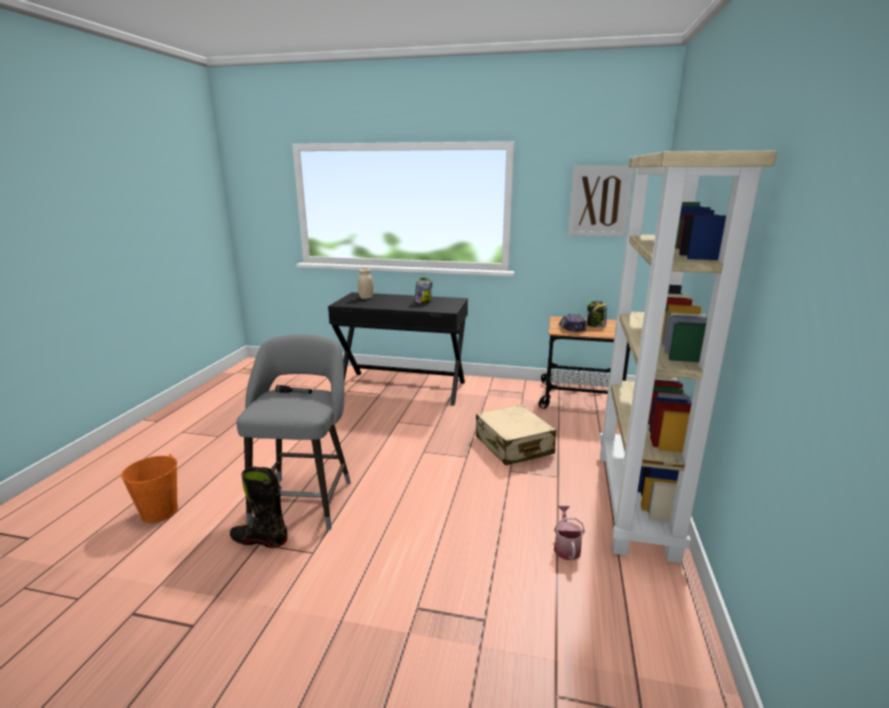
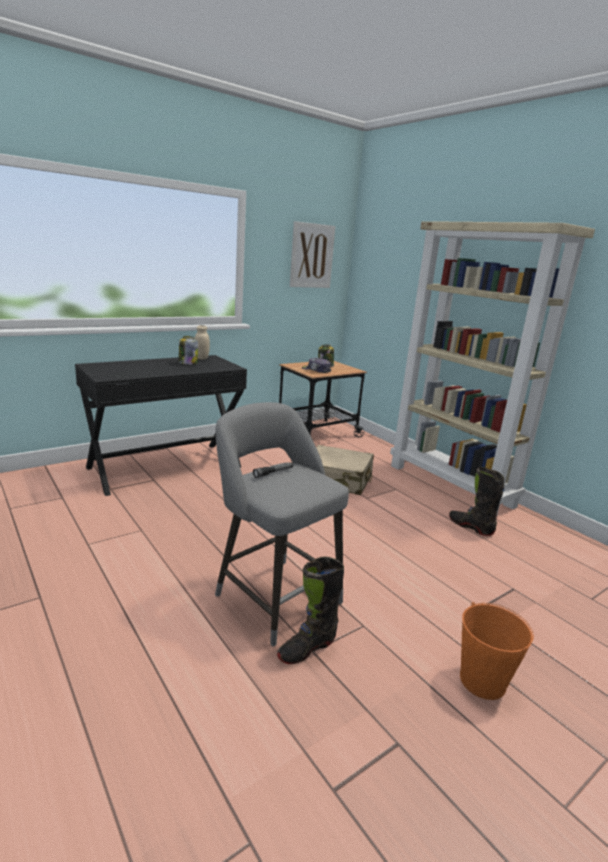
camera: 50 degrees left, 0 degrees up
orange bucket [121,454,178,523] -> orange bucket moved to [460,602,534,700]
beige jar [358,268,373,299] -> beige jar moved to [195,325,210,360]
watering can [554,506,585,560] -> black boot [449,467,505,536]

